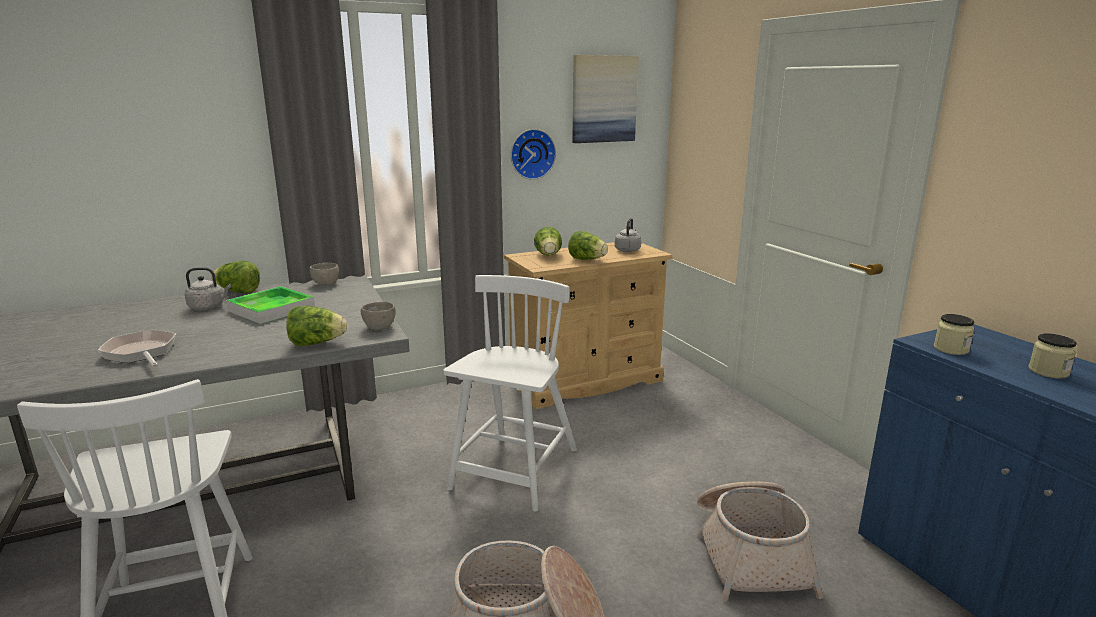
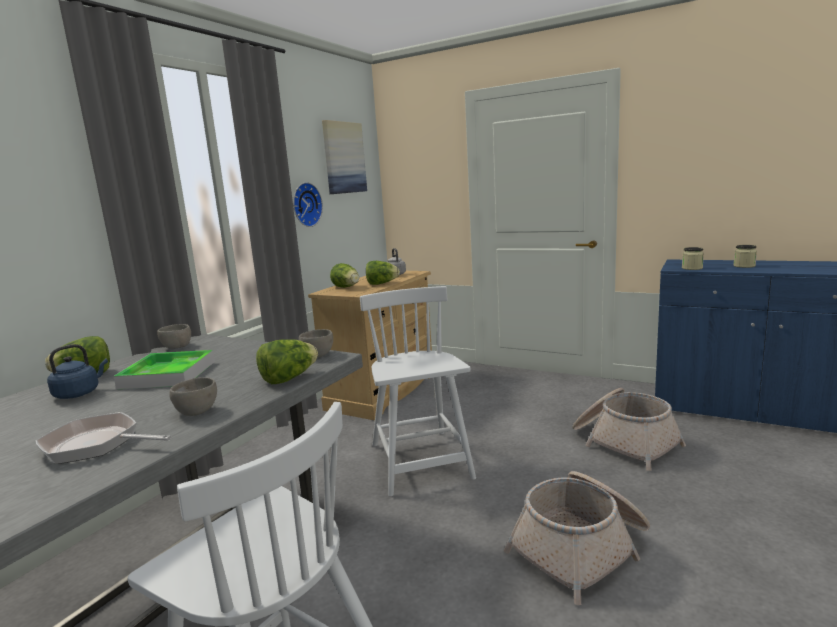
camera: 35 degrees left, 5 degrees down
grey kettle [185,267,231,310] -> blue kettle [47,344,108,399]
none -> grey bowl [169,377,217,416]

